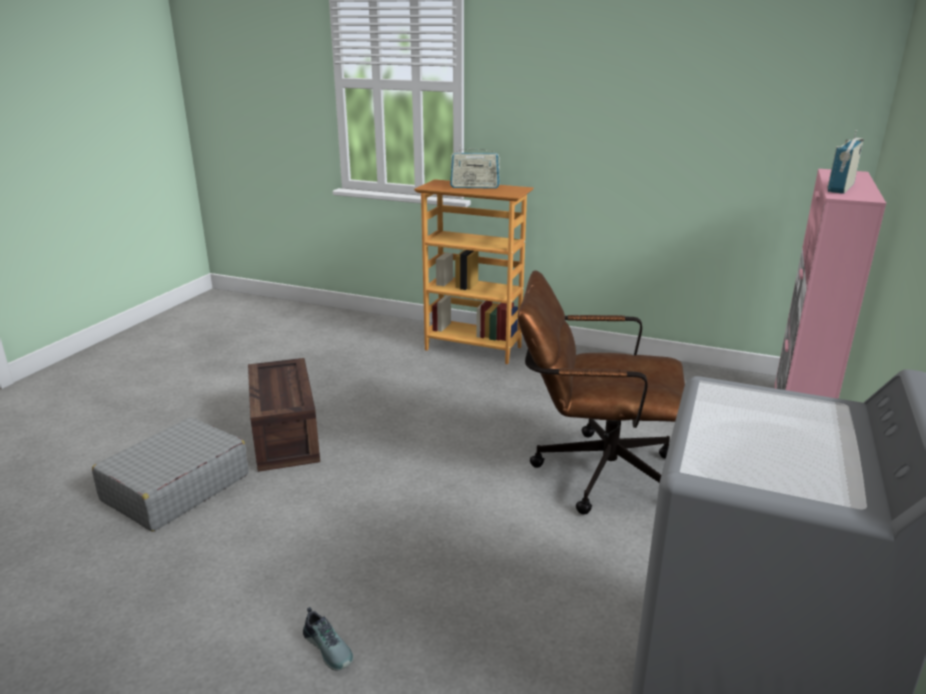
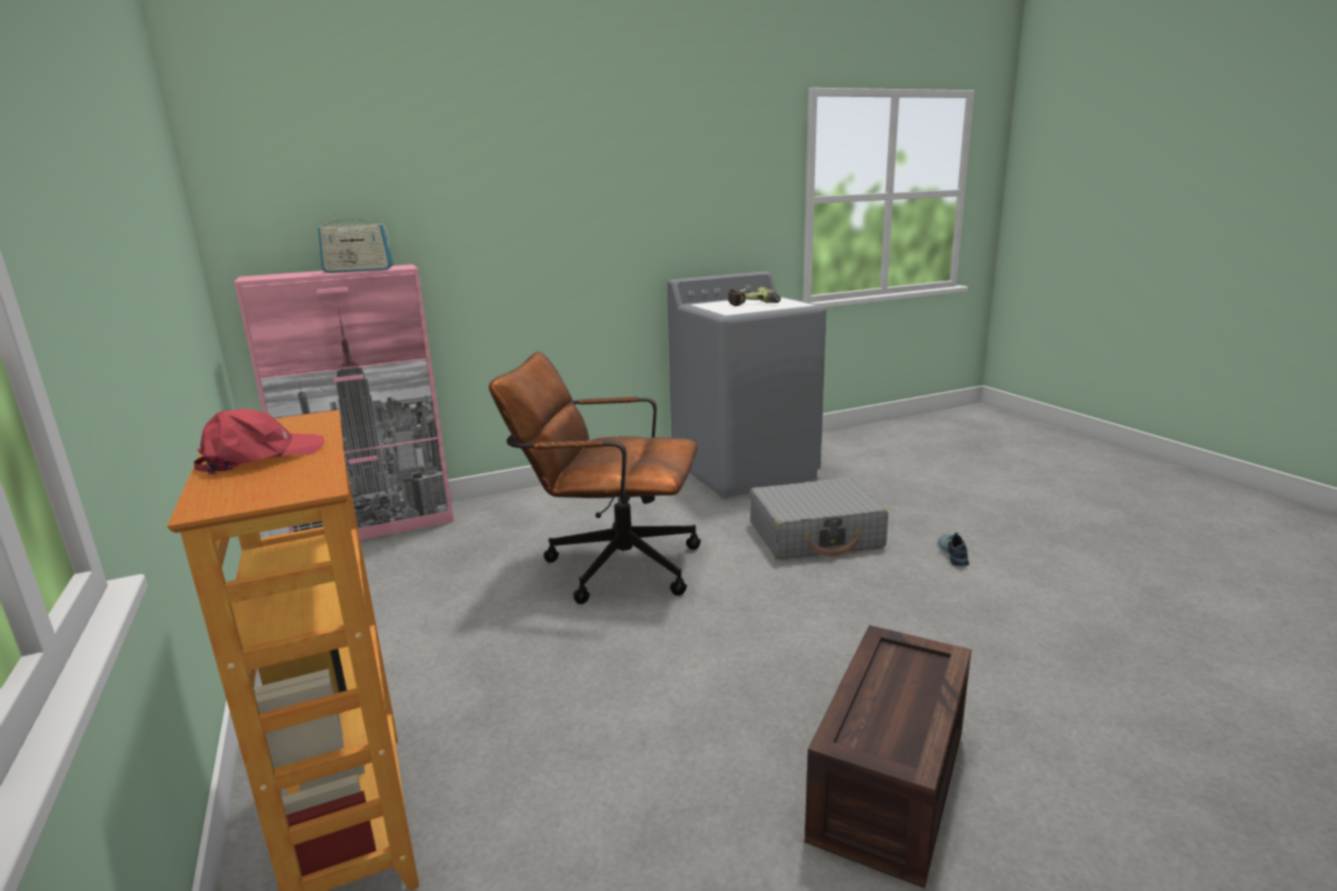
camera: 135 degrees left, 5 degrees down
grey suitcase [92,417,248,531] -> grey suitcase moved to [750,478,888,559]
radio [450,145,500,189] -> red cap [194,409,325,474]
brown office chair [518,270,685,515] -> brown office chair turned 135 degrees clockwise [489,352,701,604]
none -> power drill [728,287,781,306]

